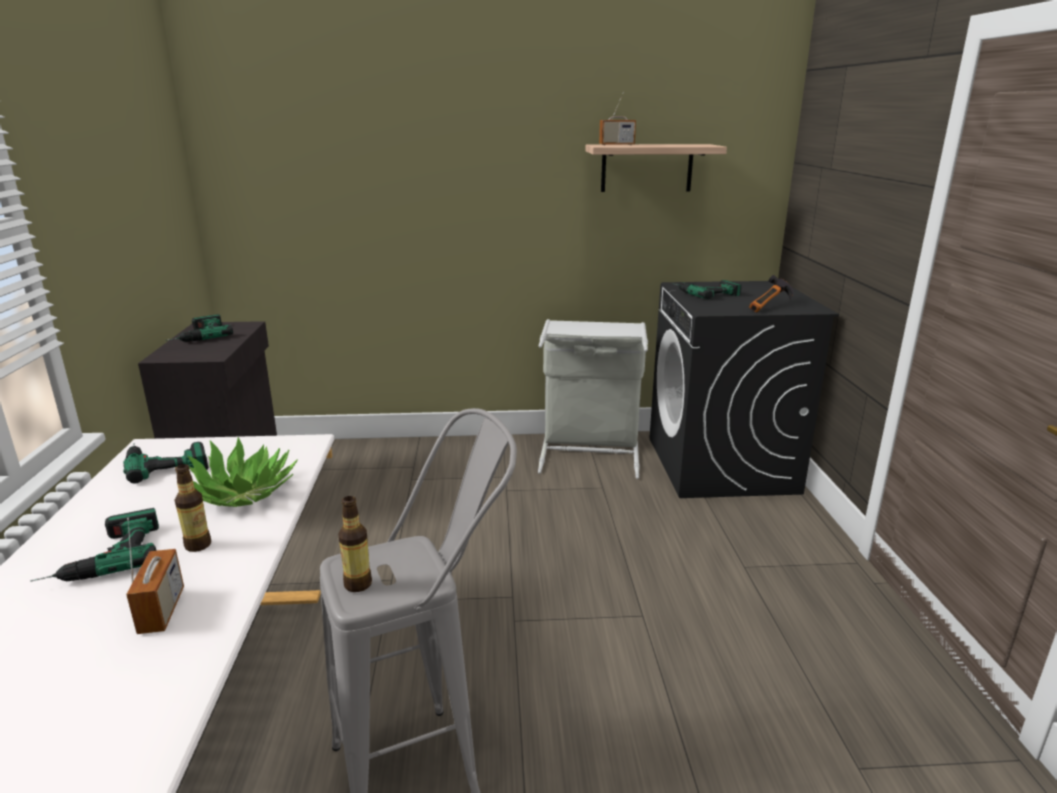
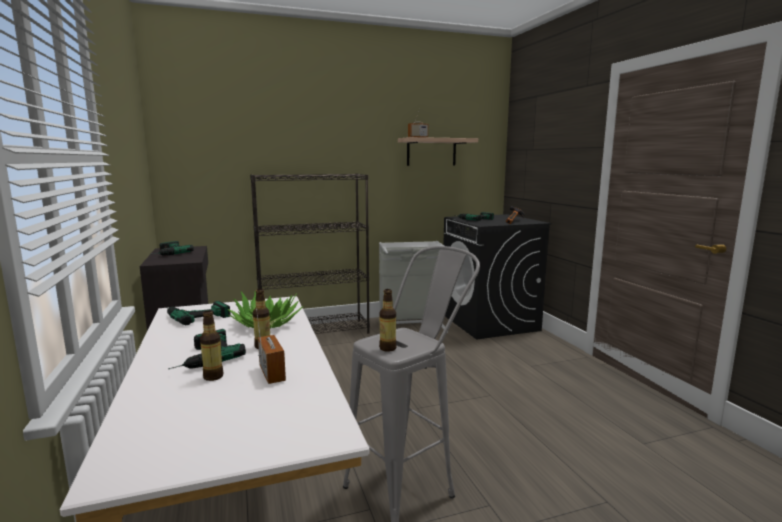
camera: 15 degrees left, 10 degrees down
none -> bottle [200,310,224,381]
none -> black bookcase [250,173,370,334]

